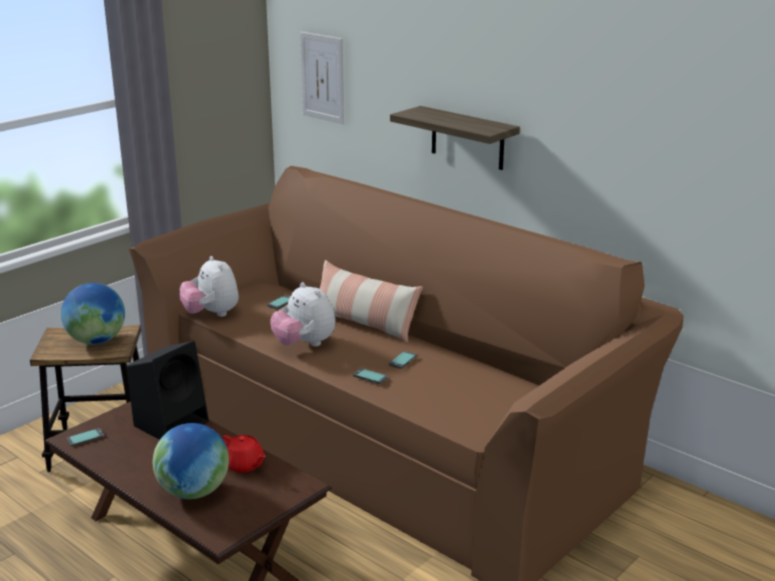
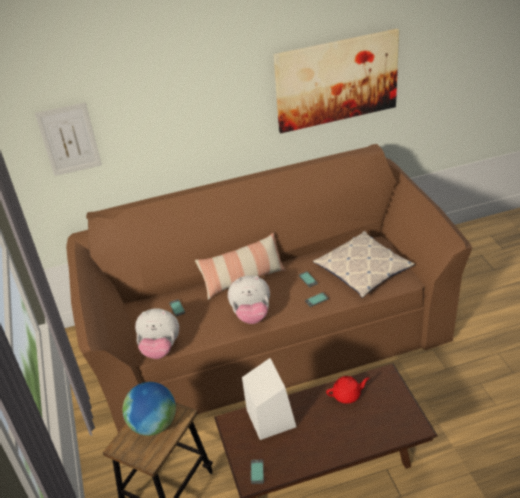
camera: 55 degrees left, 15 degrees up
black speaker [127,341,209,440] -> white speaker [242,358,296,440]
globe [153,423,229,499] -> none
shelf [390,106,520,170] -> none
none -> picture [273,29,399,133]
none -> pillow [313,231,415,298]

